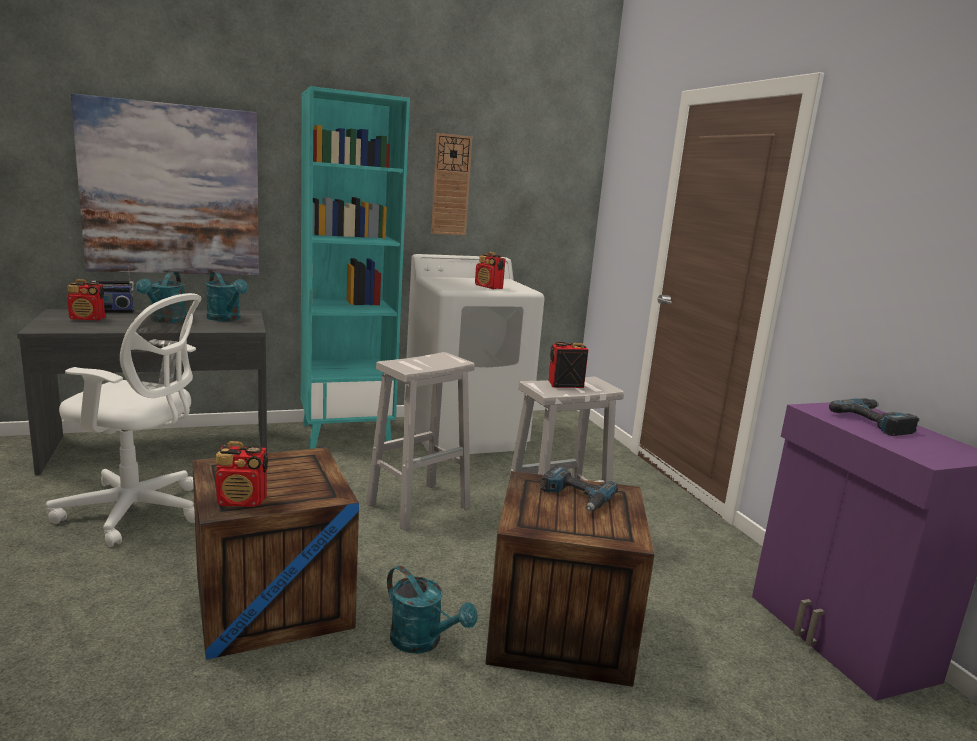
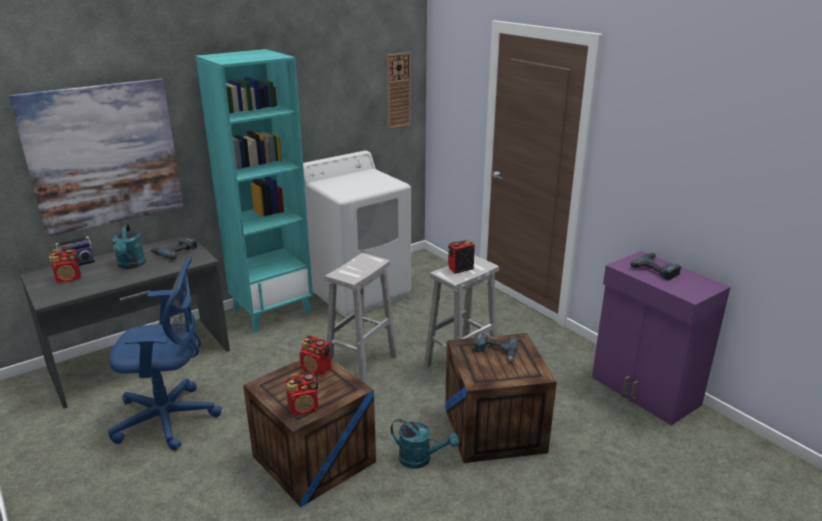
camera: 15 degrees left, 10 degrees up
white office chair [46,293,201,547] -> blue office chair [108,258,222,451]
turquoise watering can [206,271,248,321] -> power drill [150,236,197,259]
wall clock [431,133,472,235] -> wall clock moved to [387,52,411,129]
radio [475,252,505,289] -> radio moved to [300,334,331,376]

